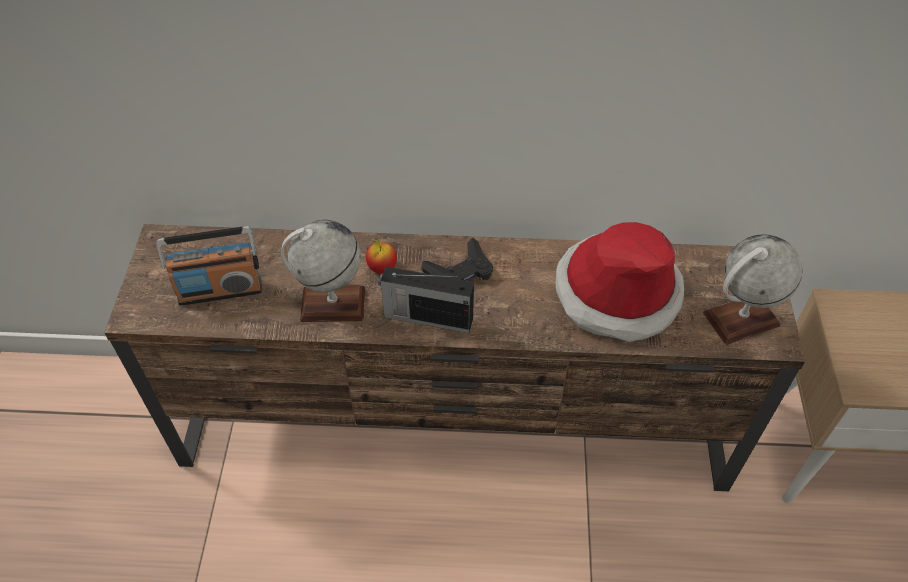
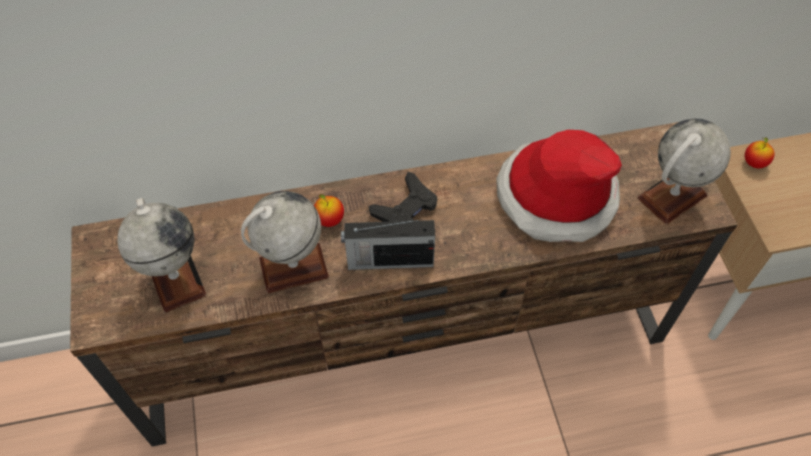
camera: 15 degrees left, 5 degrees up
radio [157,226,262,306] -> globe [117,198,207,313]
none -> apple [745,137,775,168]

